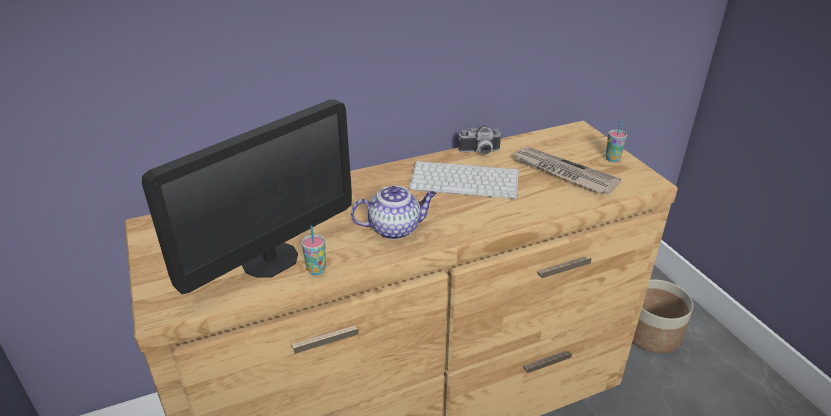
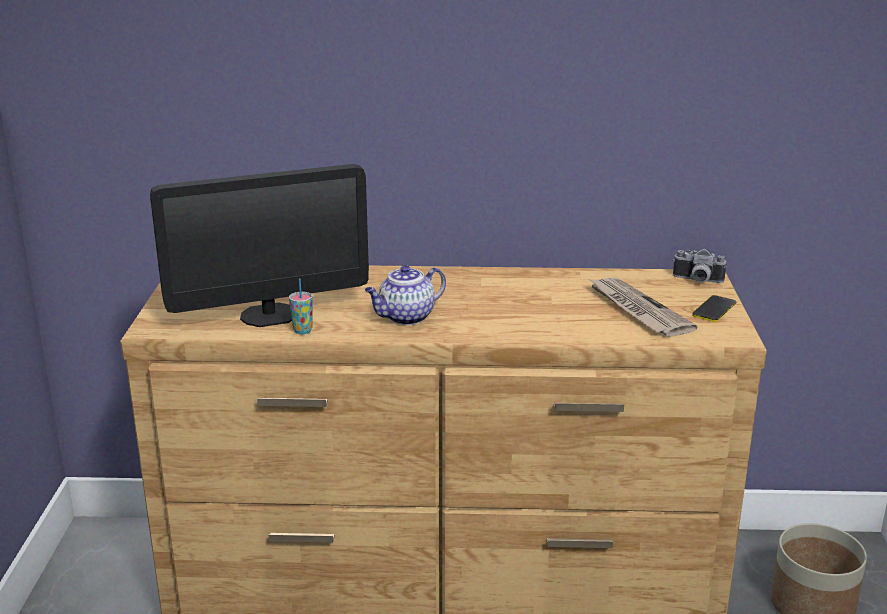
camera: 25 degrees right, 10 degrees down
teapot [351,186,437,240] -> teapot turned 135 degrees clockwise [365,265,446,325]
keyboard [409,161,519,199] -> none
camera [458,125,502,154] -> camera moved to [673,248,727,283]
cup [606,120,627,162] -> phone [692,295,736,322]

